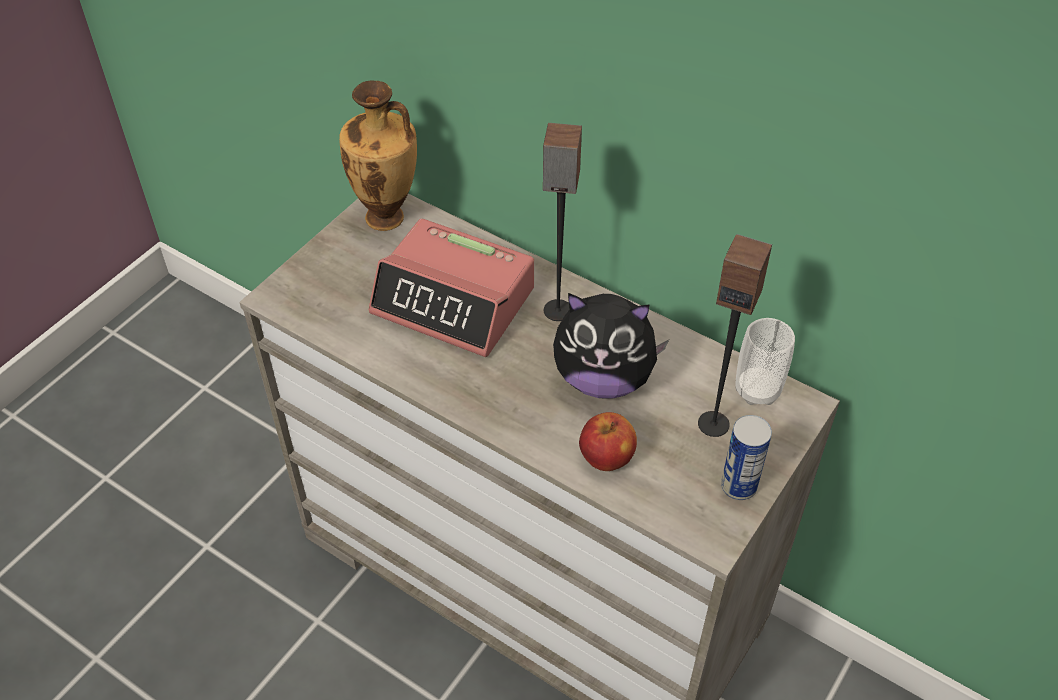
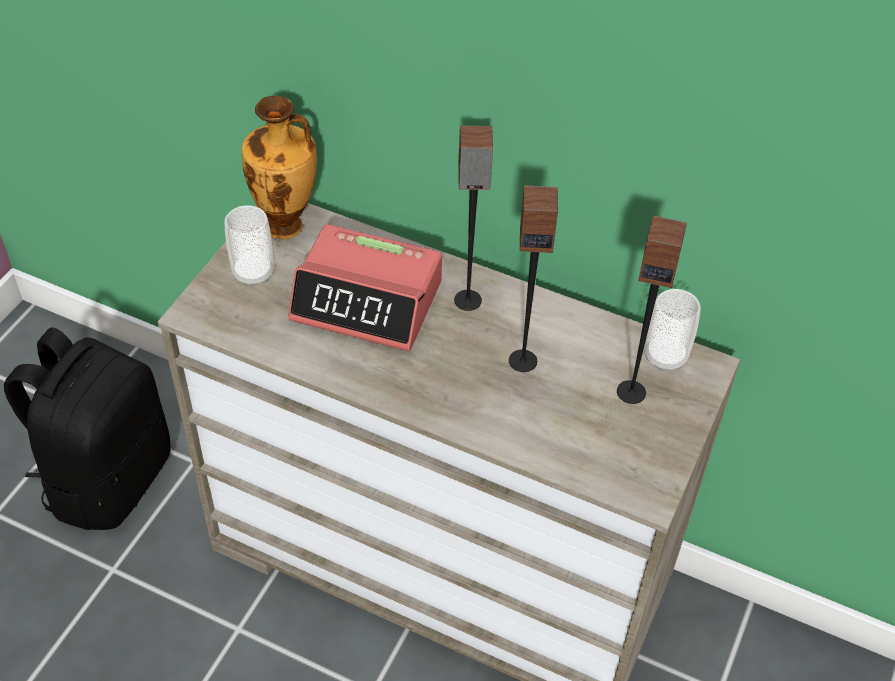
camera: 10 degrees left, 0 degrees up
plush toy [553,293,669,399] -> speaker [509,185,558,372]
apple [579,412,637,471] -> none
can [721,415,772,500] -> none
none -> black backpack [4,327,171,530]
none -> cup [224,206,273,287]

